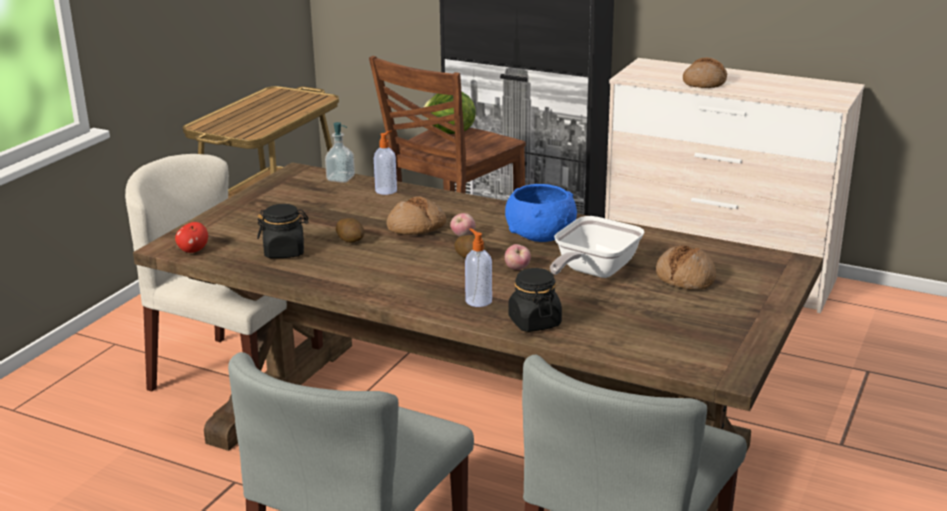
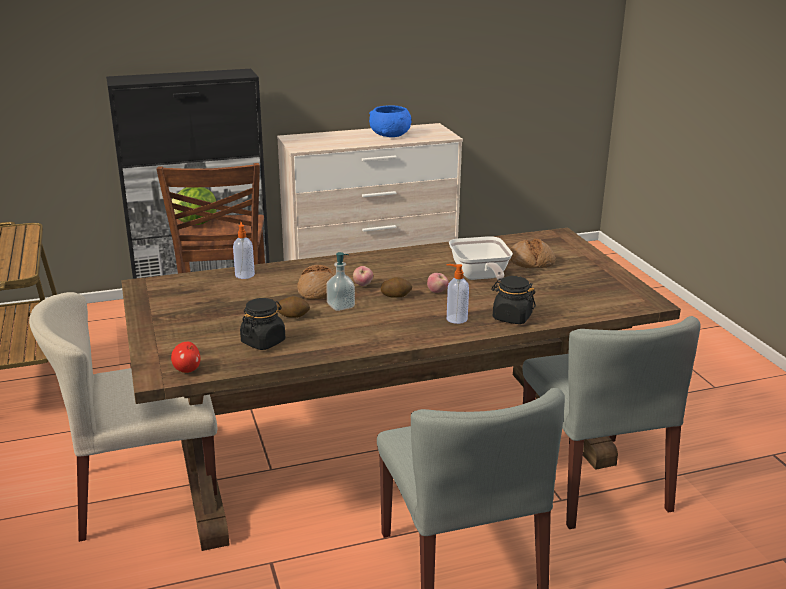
camera: 45 degrees left, 0 degrees up
soap dispenser [325,122,355,183] -> soap dispenser moved to [326,252,355,311]
blue bowl [505,184,577,242] -> blue bowl moved to [369,105,411,137]
bread [683,57,727,88] -> none

